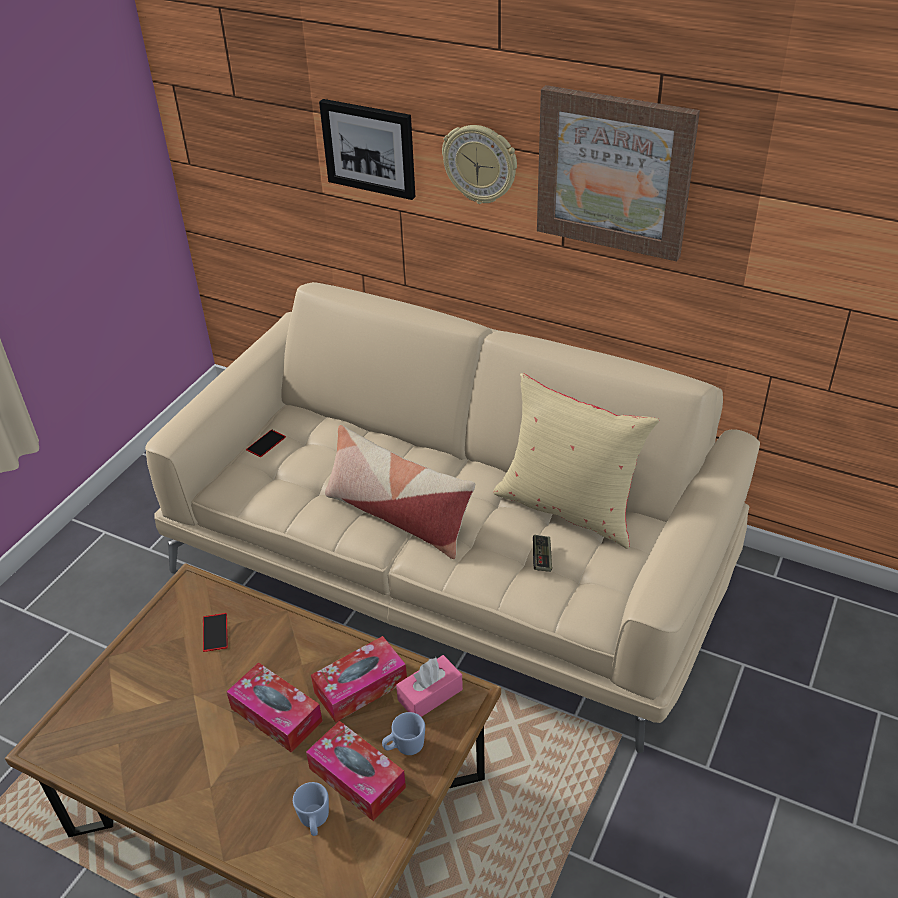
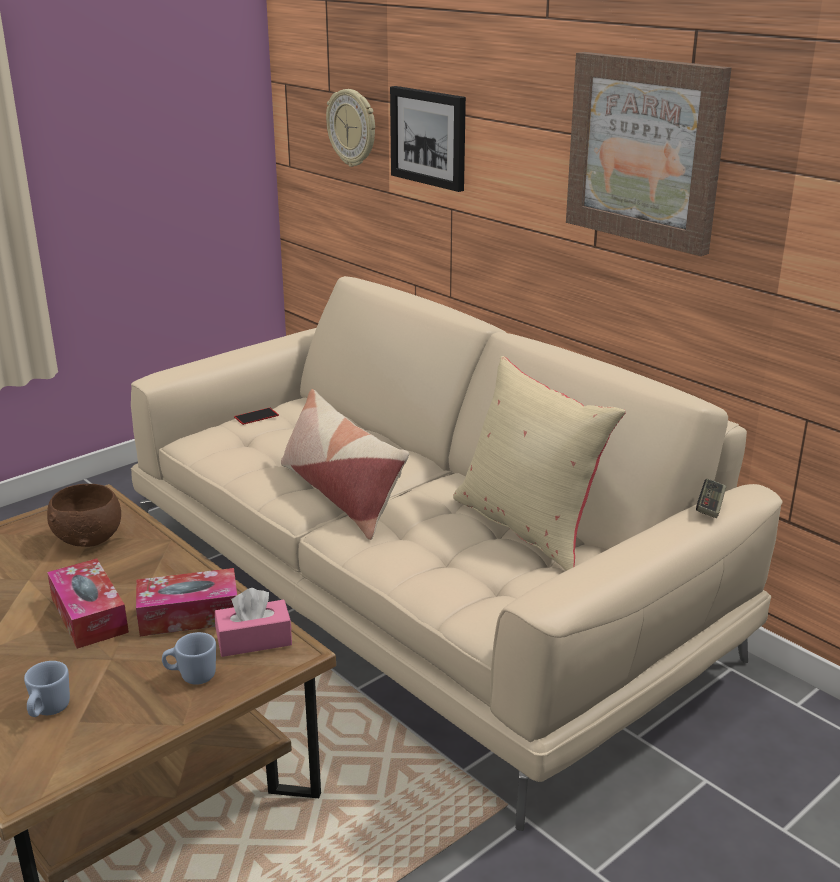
camera: 20 degrees right, 15 degrees down
phone [203,613,228,652] -> brown bowl [47,484,121,547]
tissue box [306,721,406,821] -> none
wall clock [442,125,517,204] -> wall clock moved to [326,89,375,167]
game controller [533,535,552,572] -> game controller moved to [696,479,726,518]

